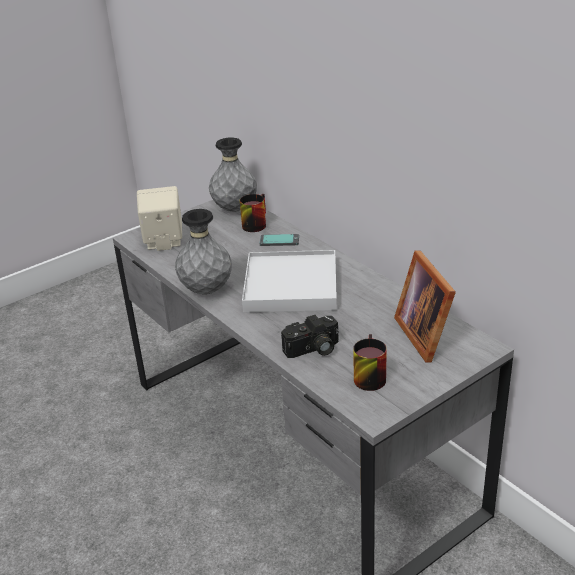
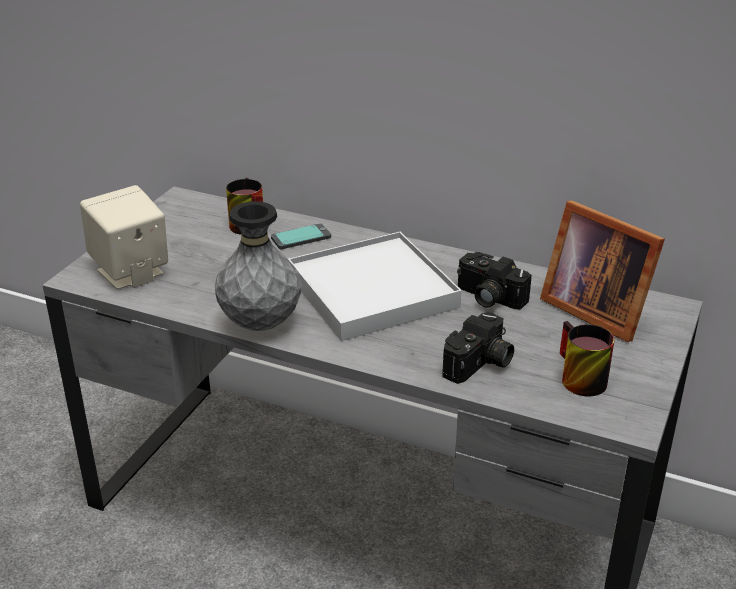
camera: 30 degrees left, 0 degrees up
grey vase [209,137,257,212] -> none
none -> camera [457,252,531,310]

